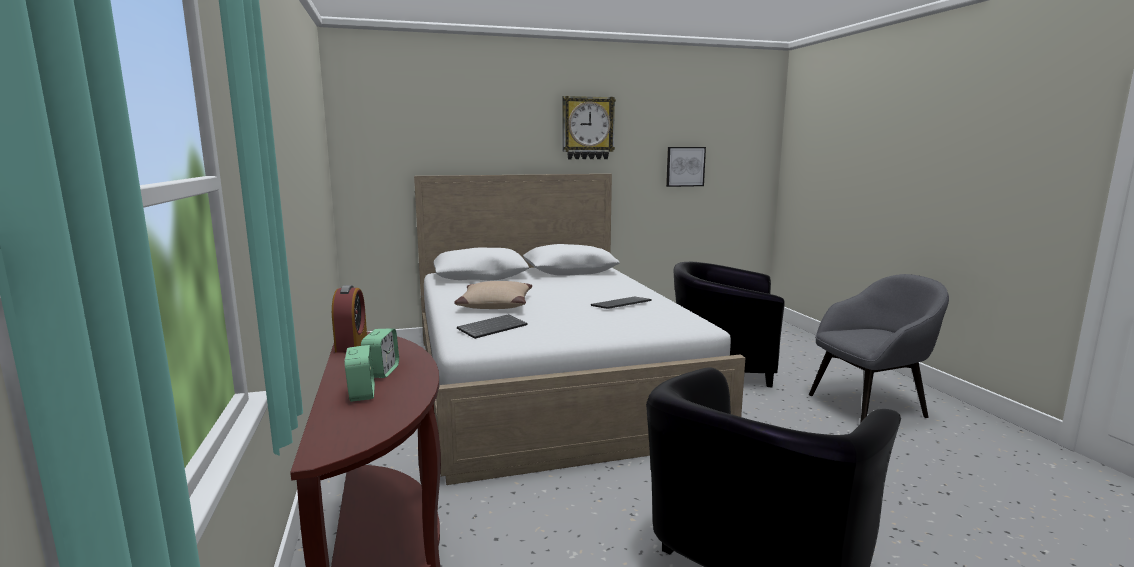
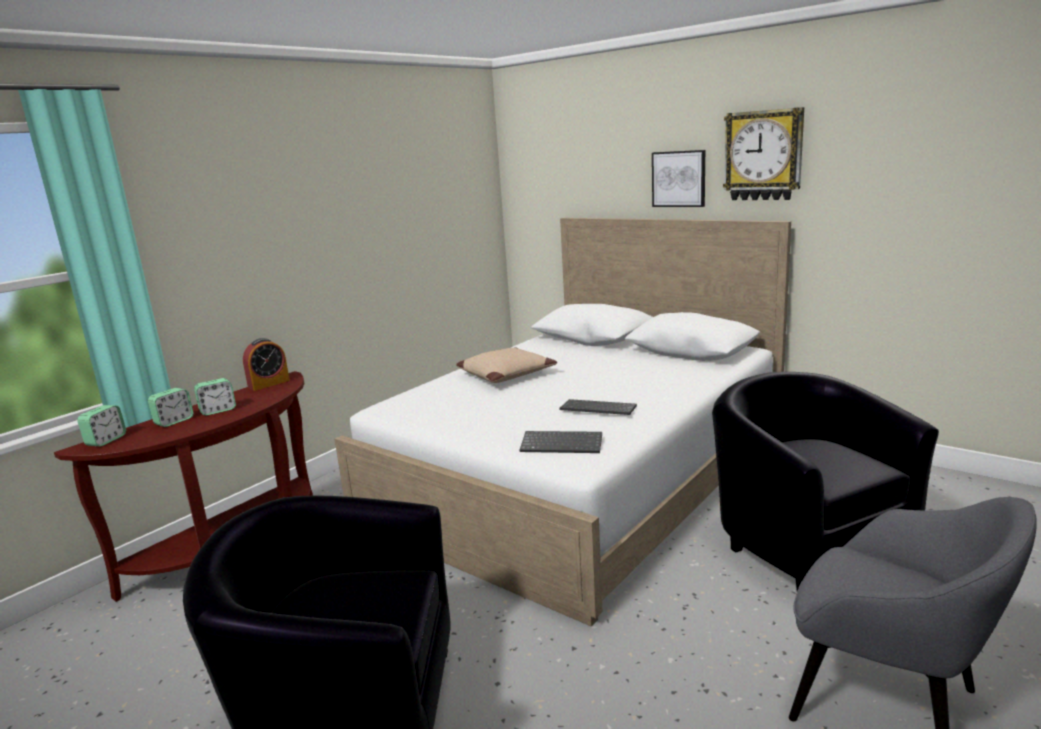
camera: 55 degrees right, 5 degrees up
keyboard [457,314,528,339] -> keyboard moved to [520,431,602,453]
picture [666,147,706,187] -> picture moved to [652,150,705,207]
none -> alarm clock [77,405,126,446]

